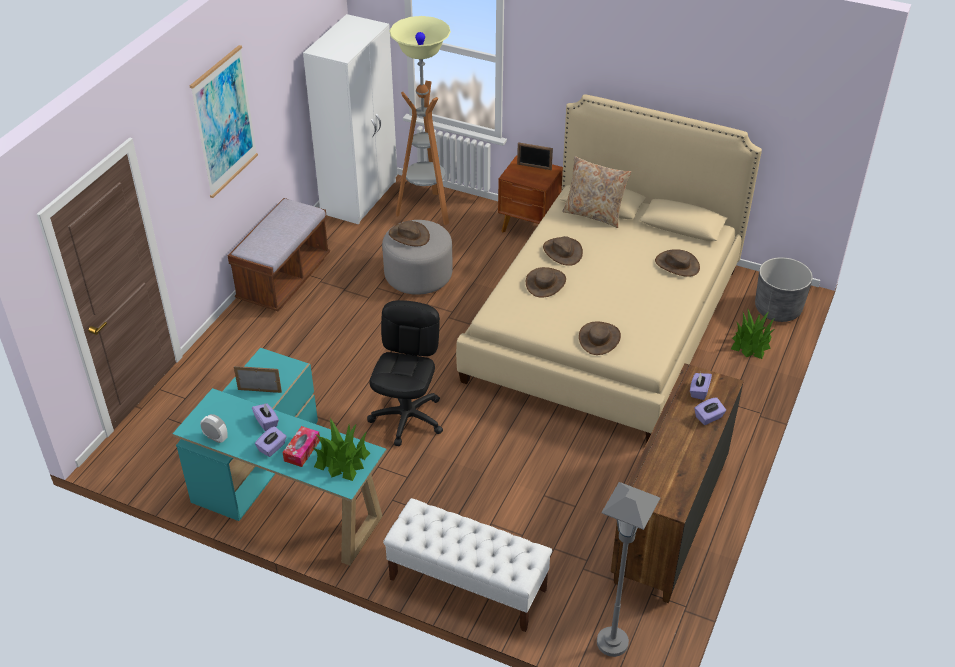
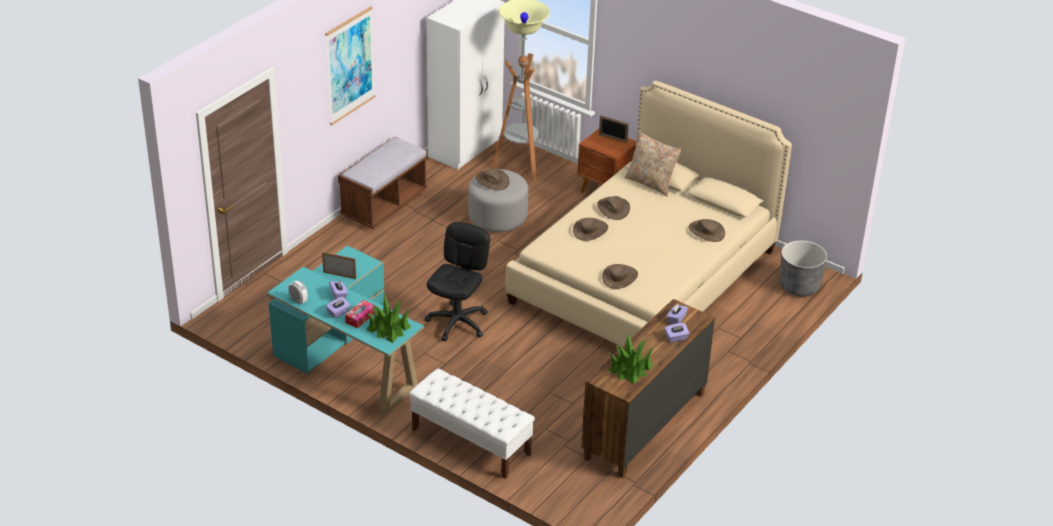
camera: 10 degrees right, 5 degrees down
grey floor lamp [597,482,660,657] -> none
potted plant [731,309,774,359] -> potted plant moved to [608,334,654,384]

